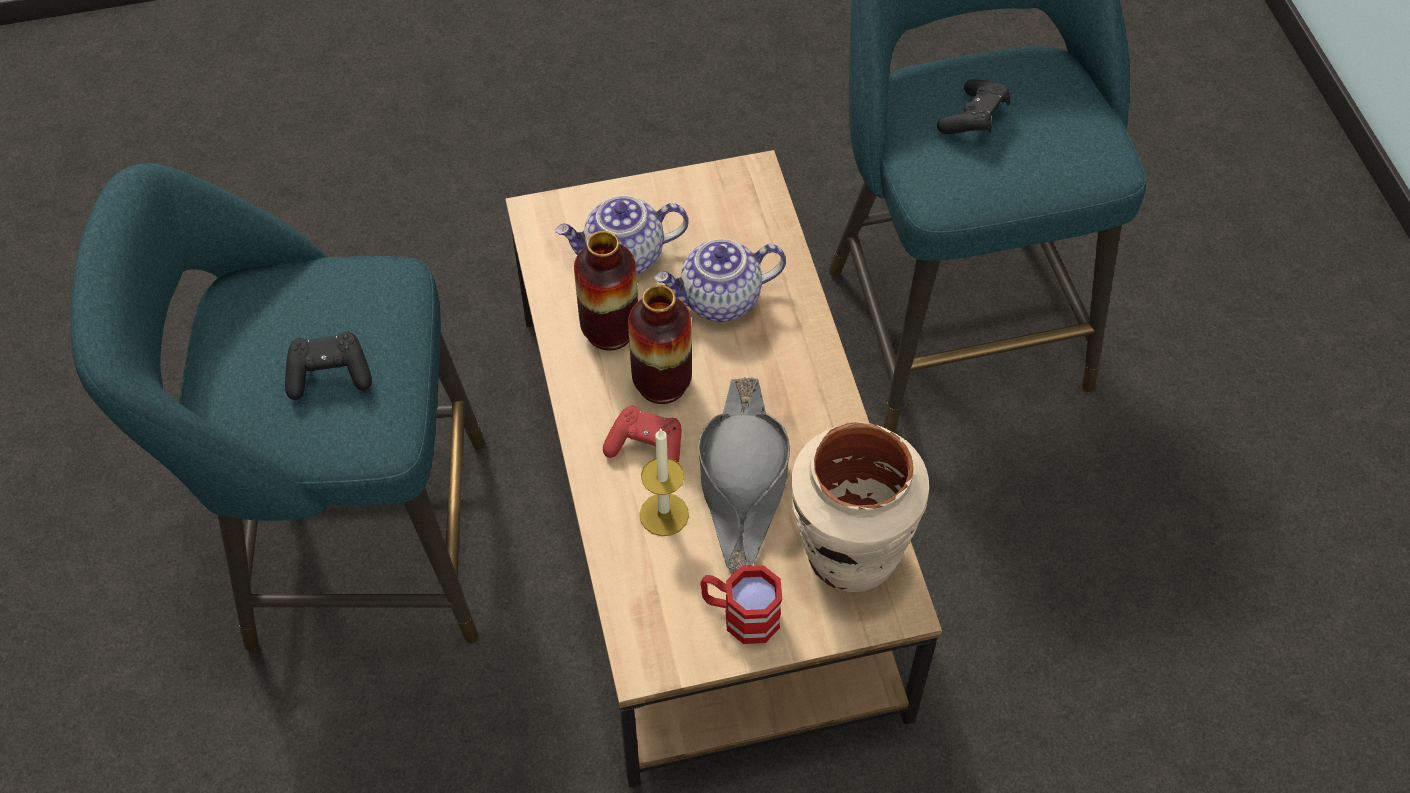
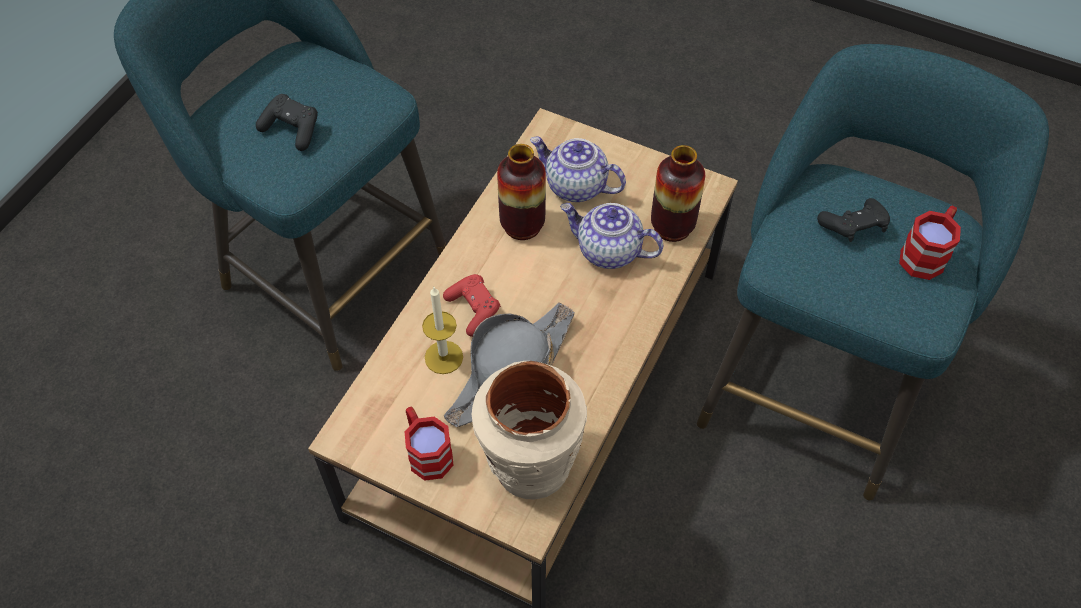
camera: 40 degrees right, 0 degrees up
vase [628,285,692,404] -> vase moved to [651,145,705,242]
none -> red mug [899,206,961,280]

